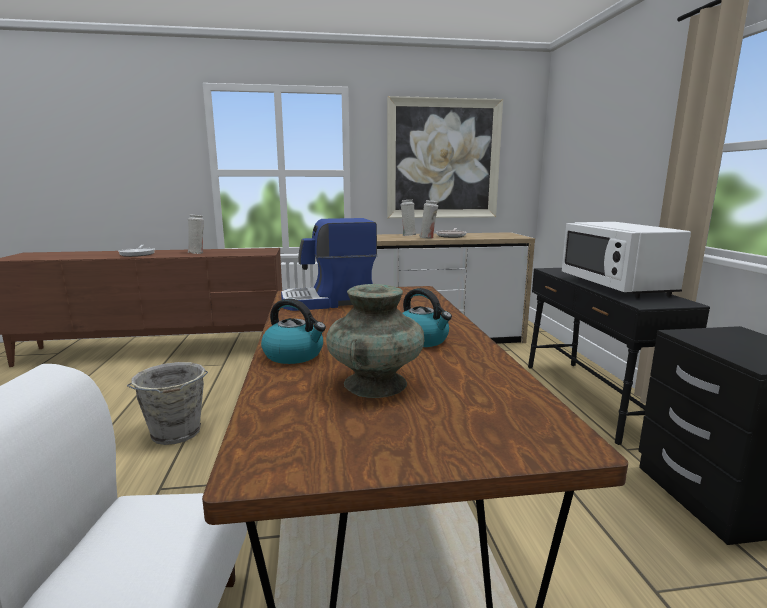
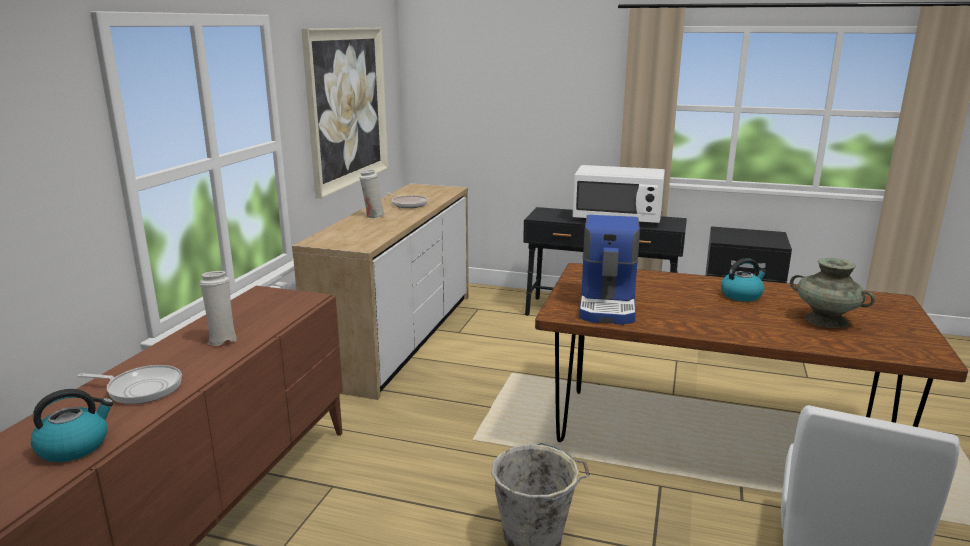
camera: 65 degrees left, 5 degrees up
kettle [261,298,326,364] -> kettle moved to [31,389,114,462]
white vase [419,200,438,239] -> none

